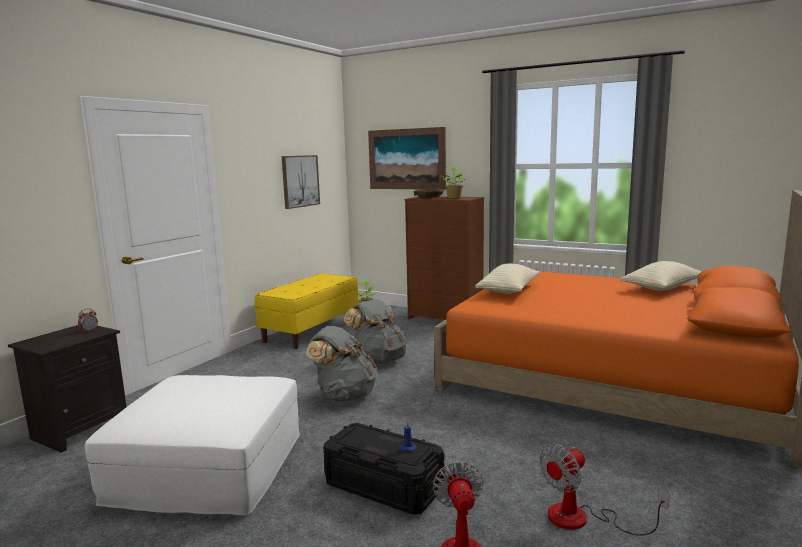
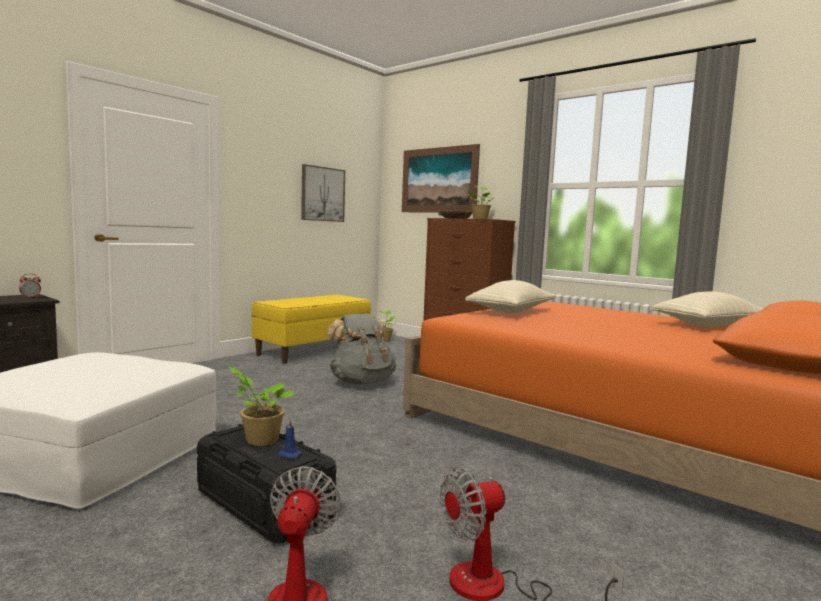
camera: 10 degrees right, 5 degrees down
grey backpack [306,326,377,401] -> none
none -> potted plant [229,367,296,446]

